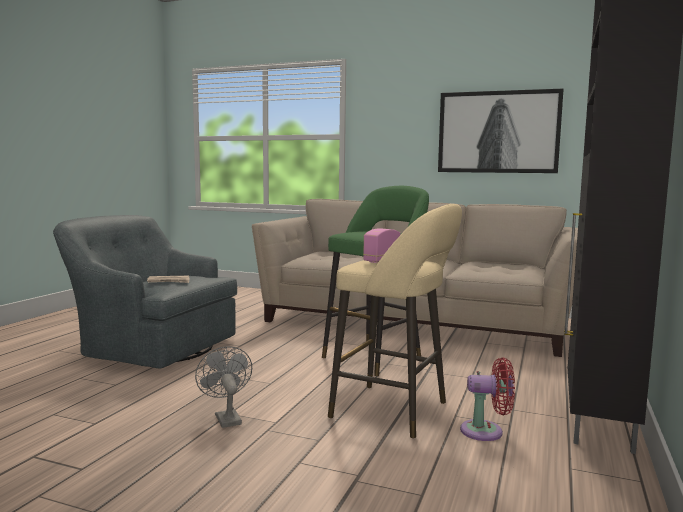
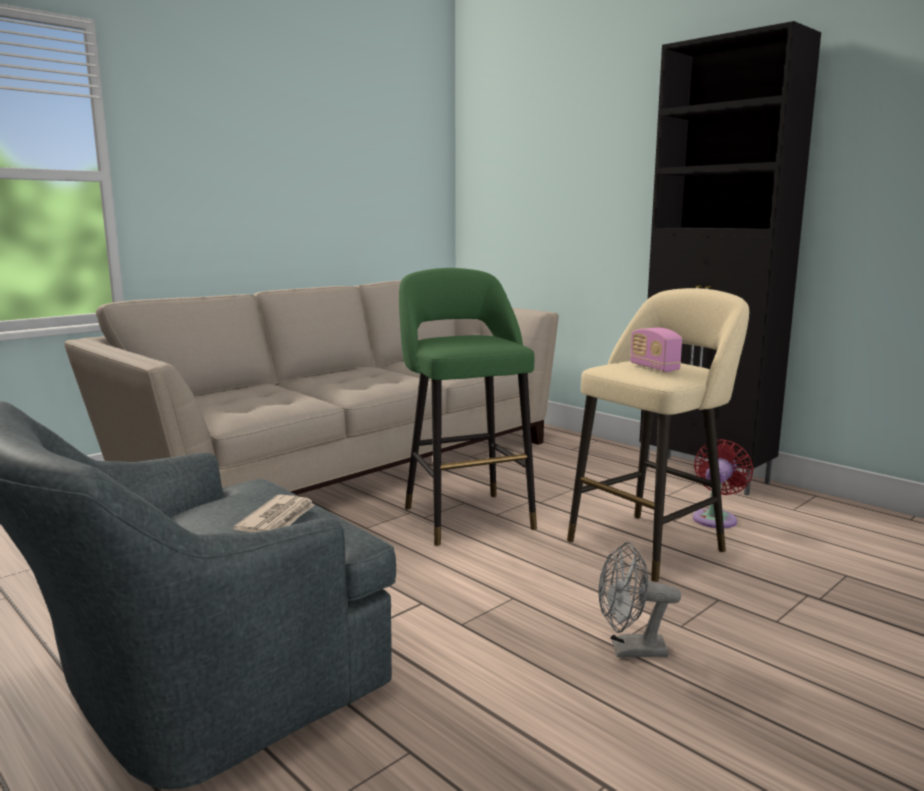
camera: 65 degrees left, 5 degrees up
picture [438,88,564,173] -> none

